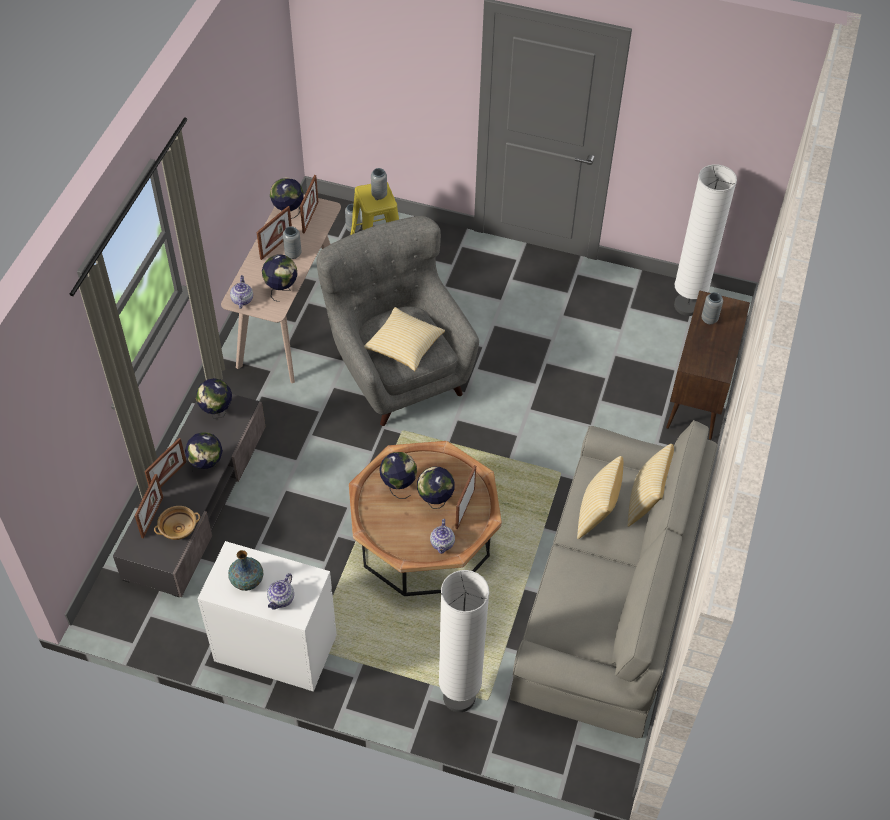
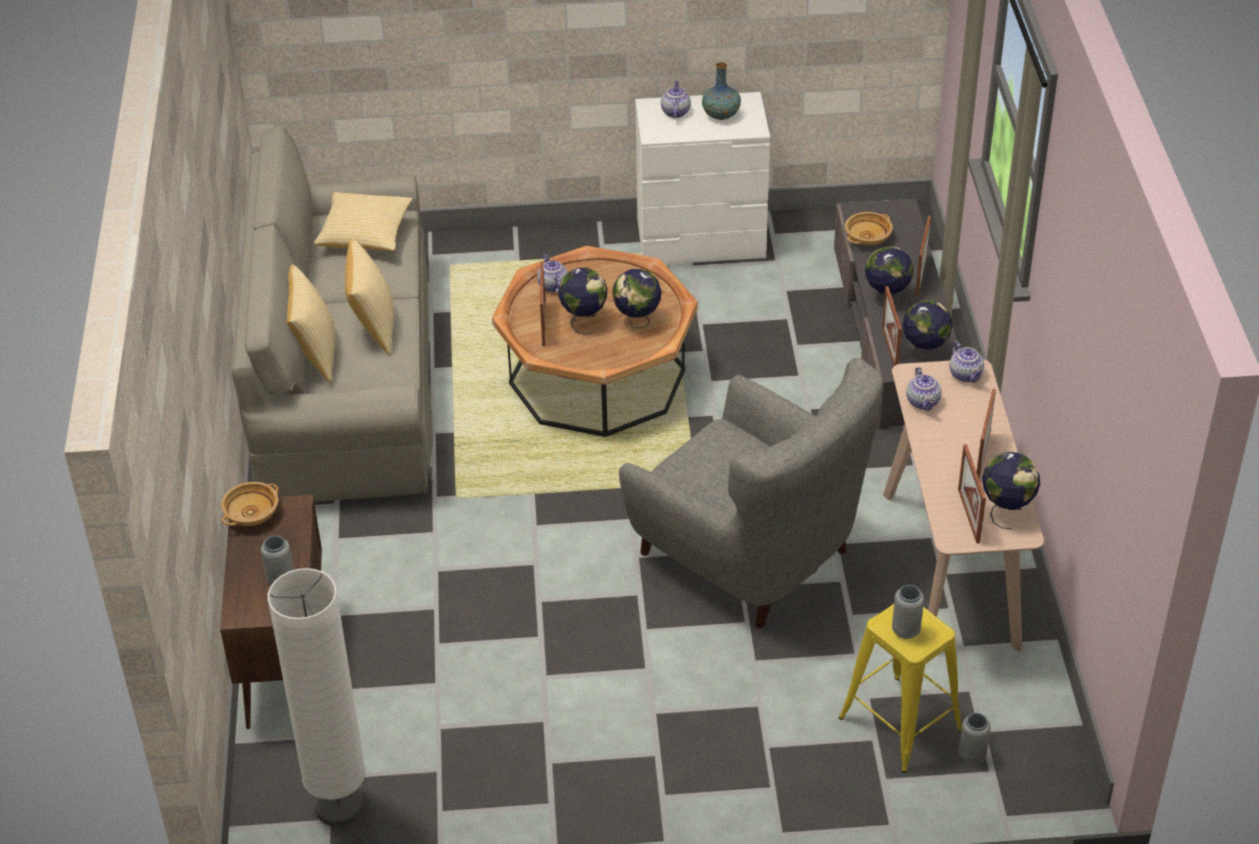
camera: 160 degrees right, 10 degrees down
picture frame [134,474,163,539] -> picture frame moved to [882,286,902,366]
globe [262,254,298,302] -> teapot [906,367,942,411]
grey vase [283,227,302,259] -> none
pillow [364,307,445,371] -> pillow moved to [314,192,412,251]
white floor lamp [439,570,489,712] -> none
none -> beige bowl [221,482,278,526]

